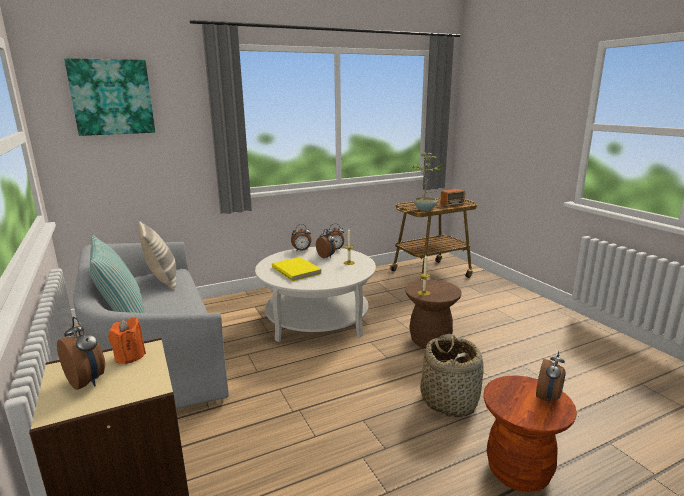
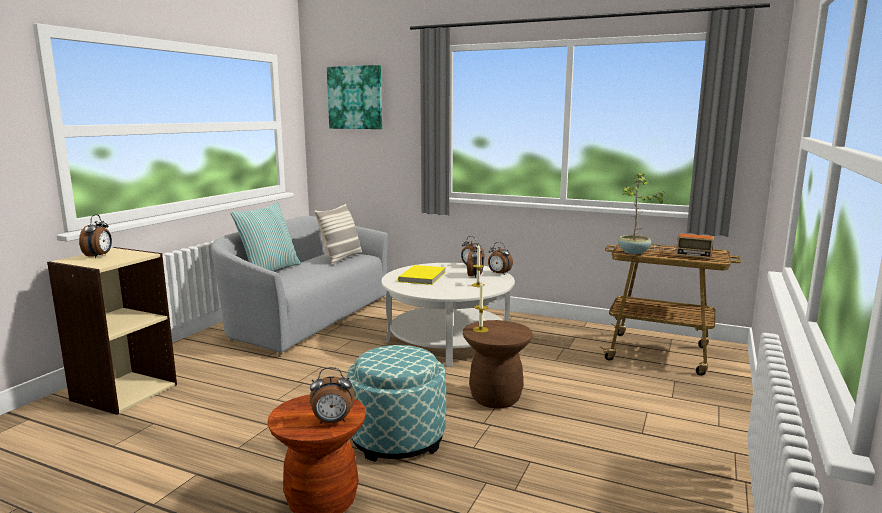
camera: 50 degrees right, 5 degrees down
orange candle [108,317,146,364] -> none
basket [420,334,484,417] -> ottoman [347,345,446,462]

